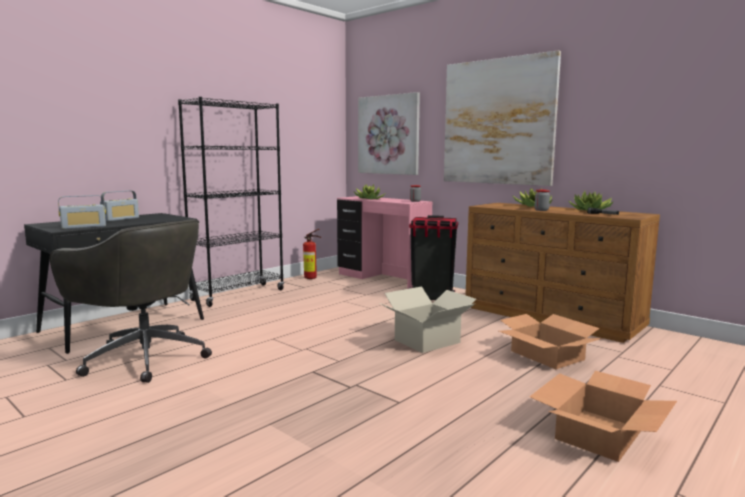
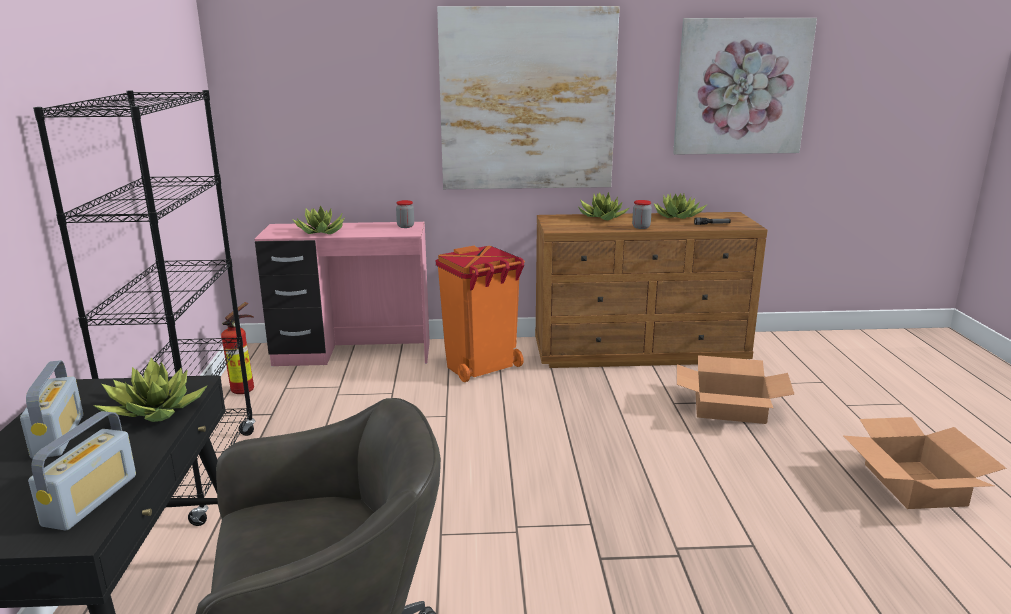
camera: 45 degrees left, 10 degrees up
picture [358,92,420,175] -> picture moved to [673,18,817,154]
cardboard box [379,286,476,353] -> none
black trash can [408,215,458,300] -> orange trash can [436,246,525,382]
none -> potted plant [93,358,208,422]

